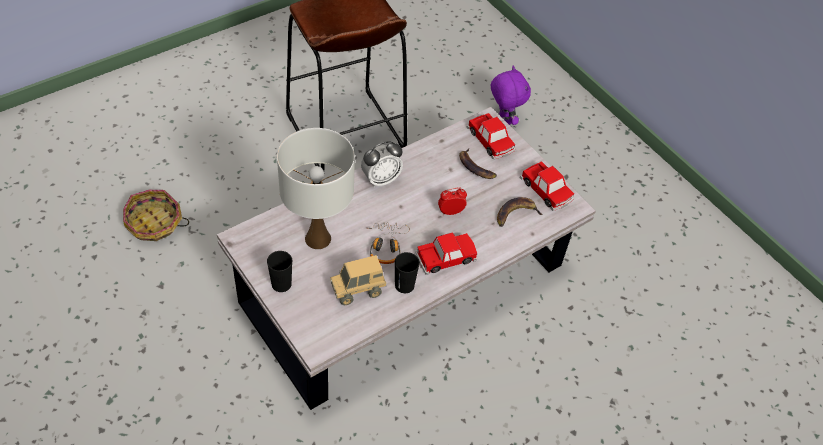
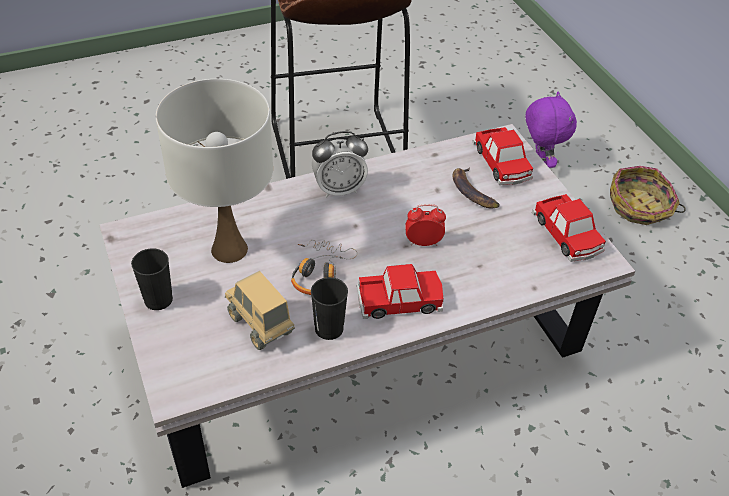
camera: 15 degrees right, 5 degrees down
basket [123,190,189,241] -> basket moved to [610,166,686,225]
toy truck [330,255,386,305] -> toy truck turned 60 degrees clockwise [225,271,295,350]
banana [497,197,543,227] -> none

